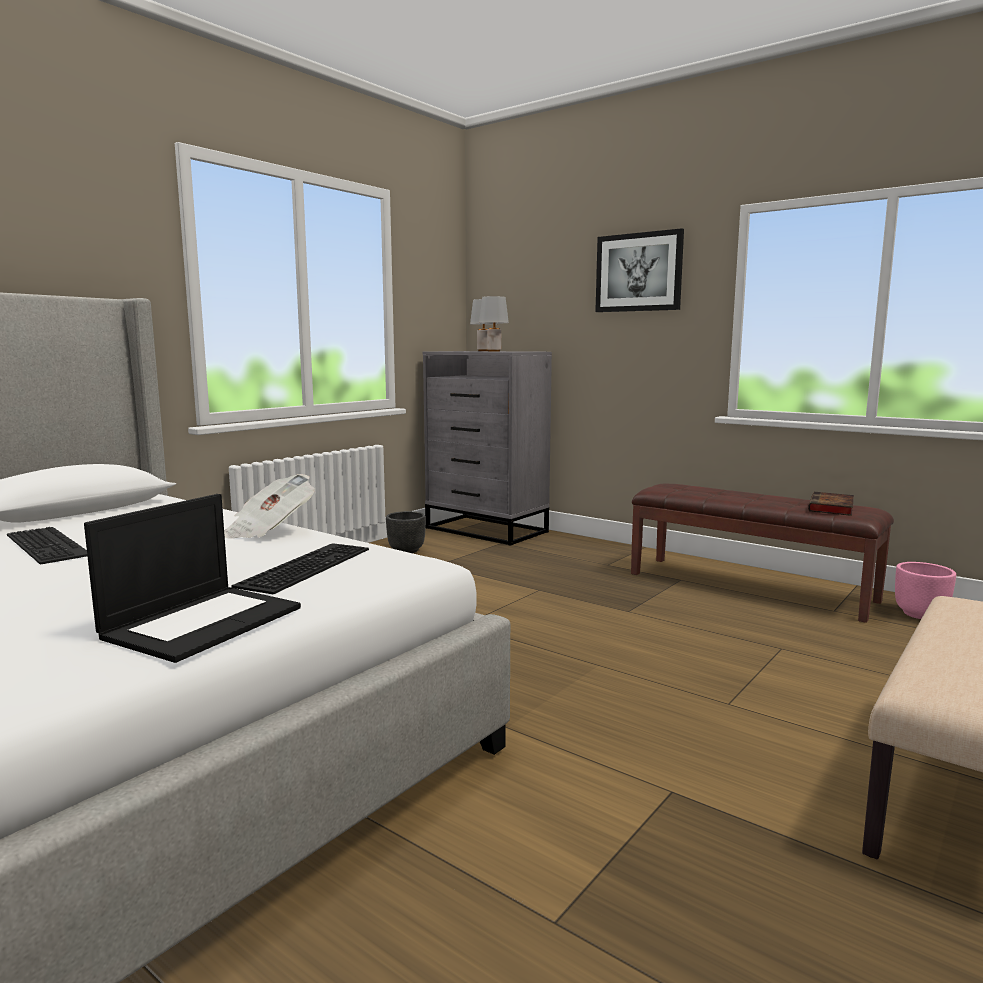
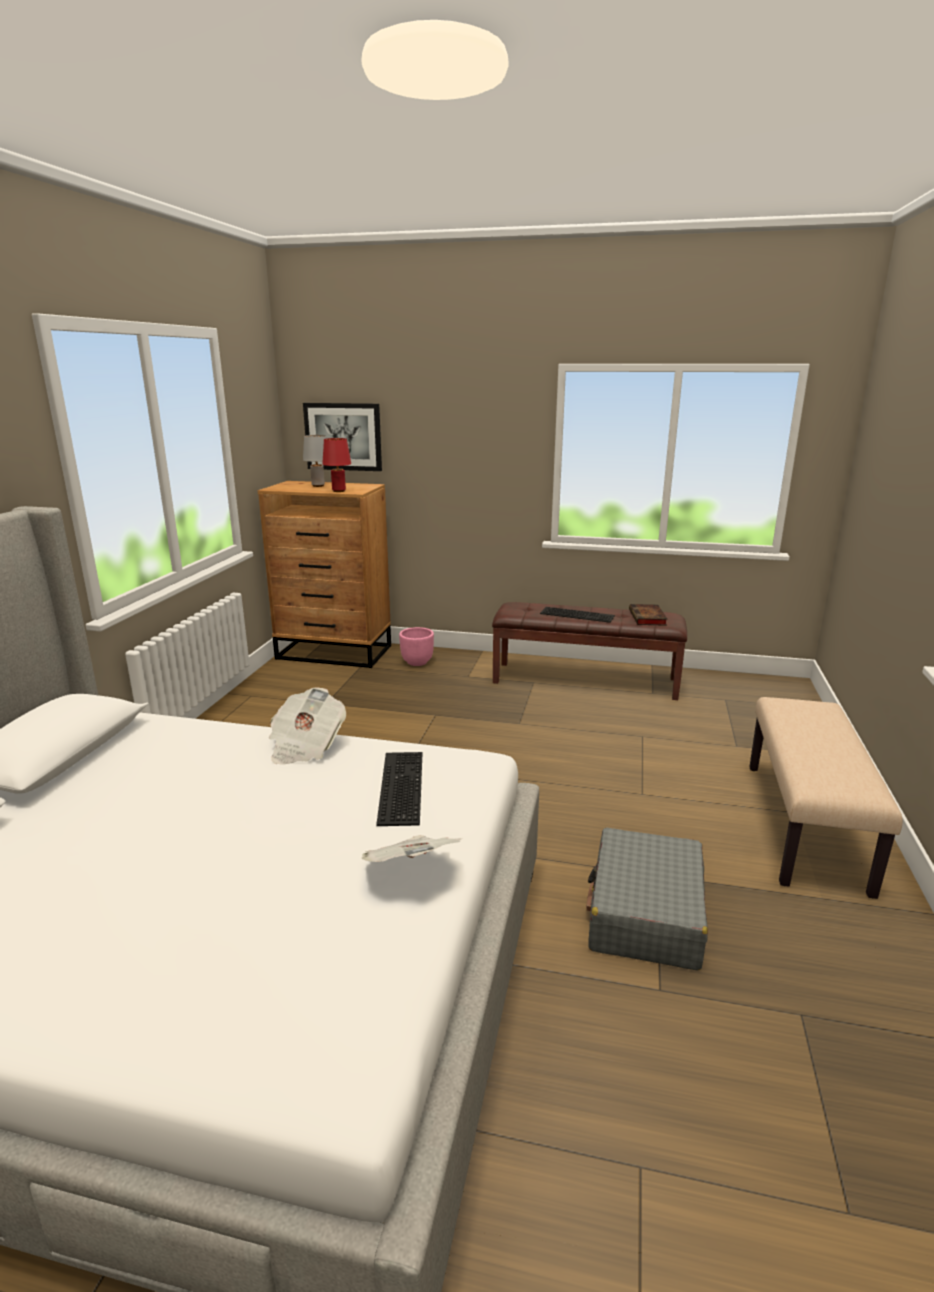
camera: 25 degrees left, 10 degrees up
keyboard [7,527,87,565] -> keyboard moved to [540,607,615,623]
laptop [84,494,301,663] -> newspaper [361,835,460,862]
black planter [386,511,426,553] -> none
grey dresser [423,351,552,546] -> brown dresser [258,481,391,668]
grey table lamp [479,296,509,352] -> red table lamp [322,438,351,492]
picture [595,228,684,312] -> picture moved to [303,403,382,471]
pink planter [895,562,956,619] -> pink planter moved to [399,627,434,666]
none -> grey suitcase [586,828,708,971]

